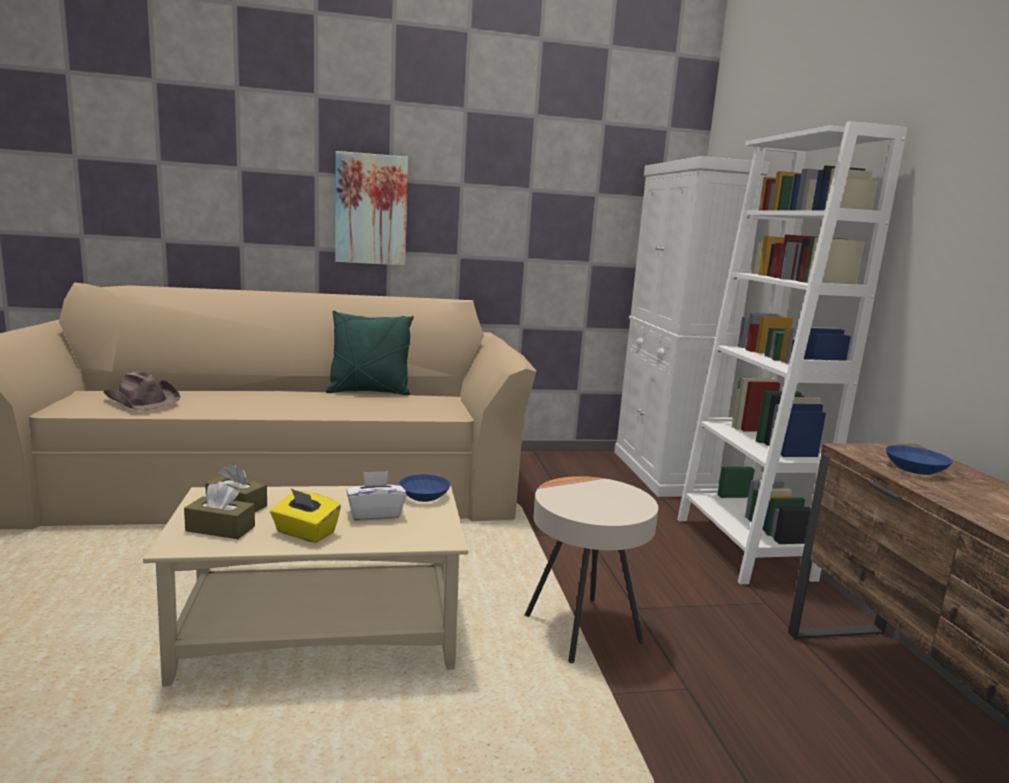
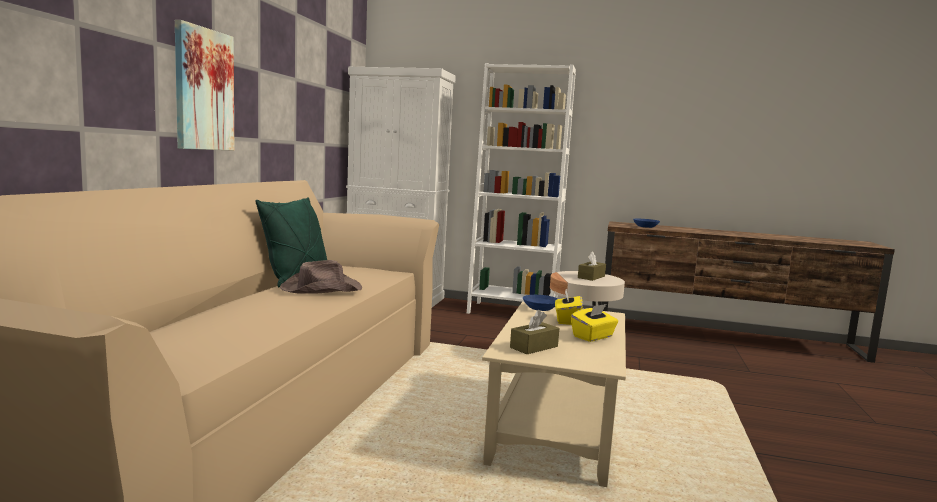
camera: 65 degrees left, 5 degrees down
brown hat [103,371,180,411] -> brown hat moved to [280,260,362,294]
brown tissue box [184,482,255,539] -> brown tissue box moved to [578,251,606,281]
white tissue box [346,471,406,521] -> yellow tissue box [555,289,583,325]

